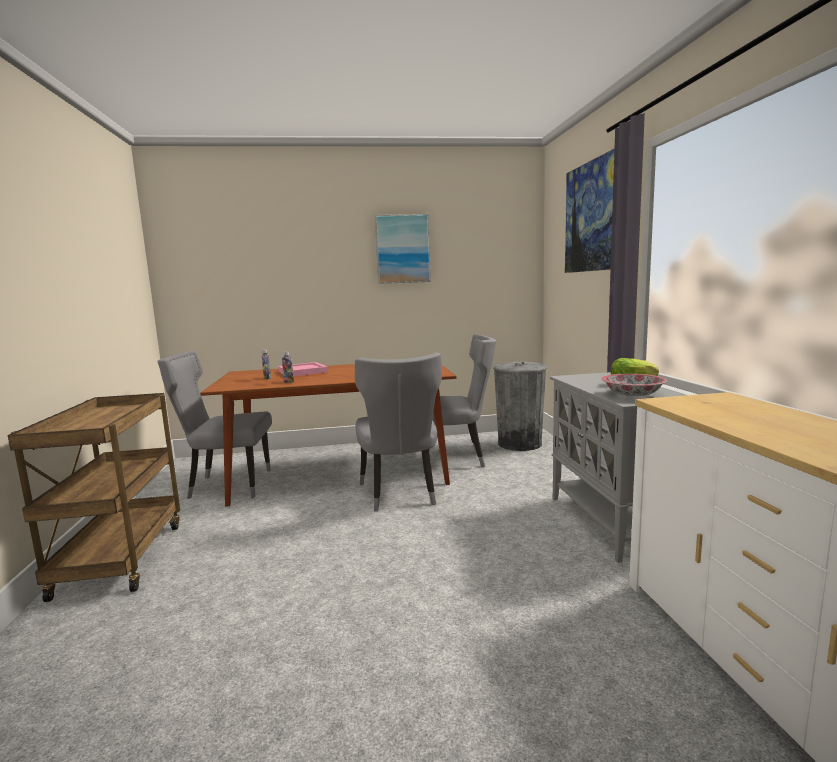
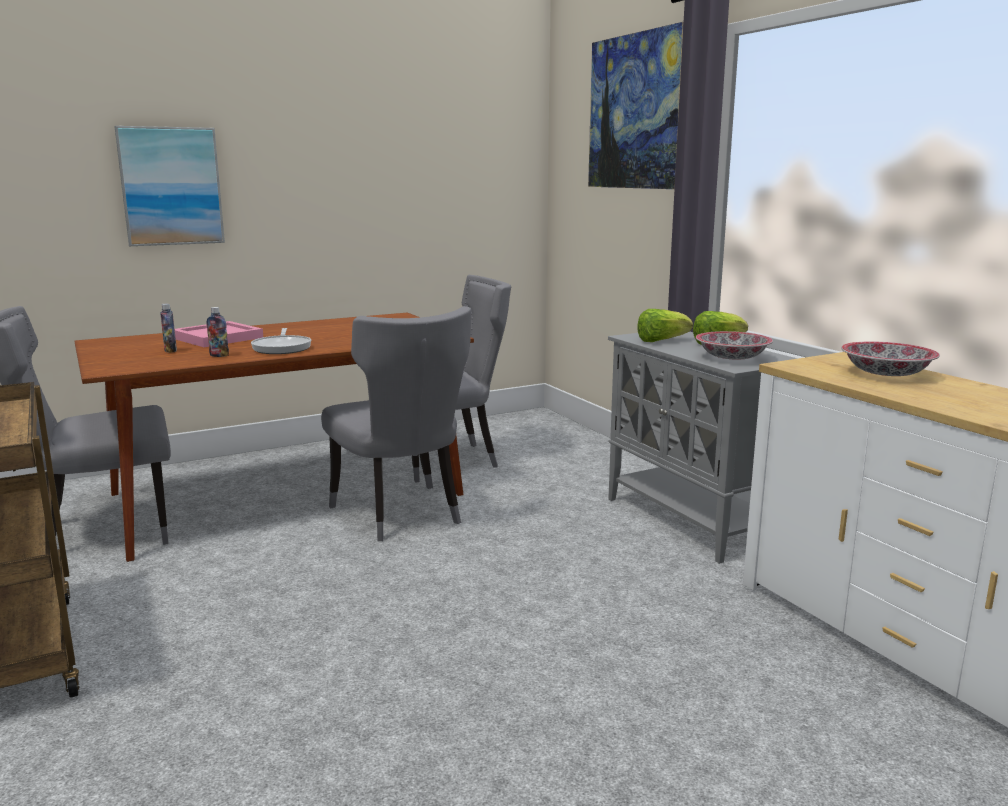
camera: 20 degrees left, 5 degrees up
picture [375,214,431,284] -> picture moved to [114,126,225,246]
grey trash can [493,362,547,451] -> none
none -> frying pan [251,328,311,354]
none -> lettuce [637,309,693,342]
none -> bowl [841,341,940,376]

